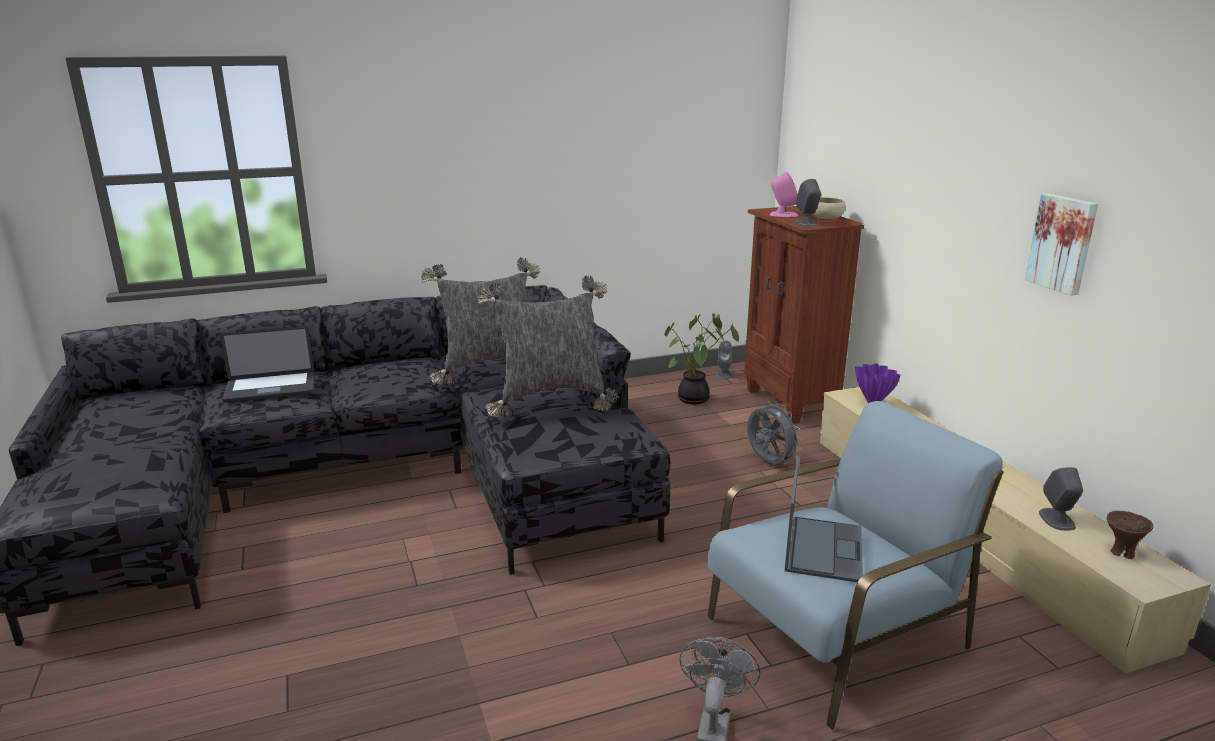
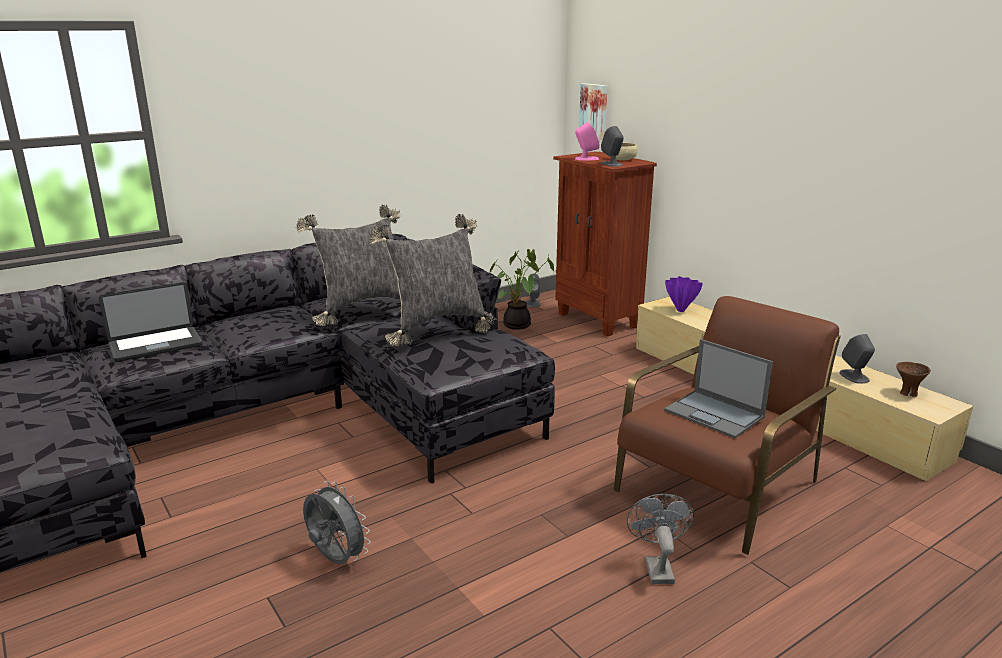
camera: 15 degrees left, 0 degrees up
blue armchair [707,401,1004,729] -> brown armchair [614,296,841,555]
grey fan [747,401,802,464] -> grey fan moved to [303,481,371,564]
laptop [785,456,863,582] -> laptop turned 135 degrees clockwise [664,339,773,438]
picture [1025,193,1098,295] -> picture moved to [579,83,608,140]

